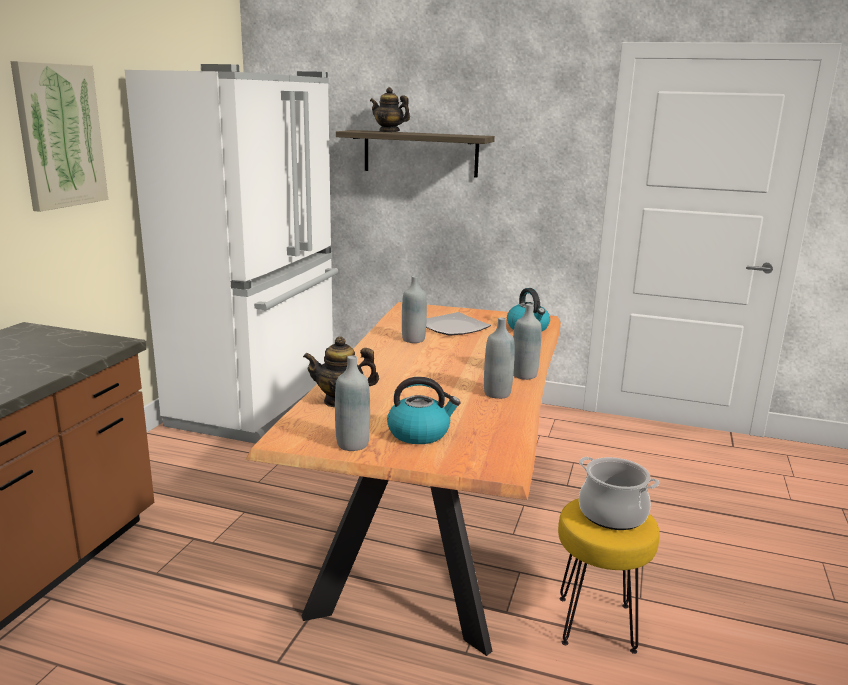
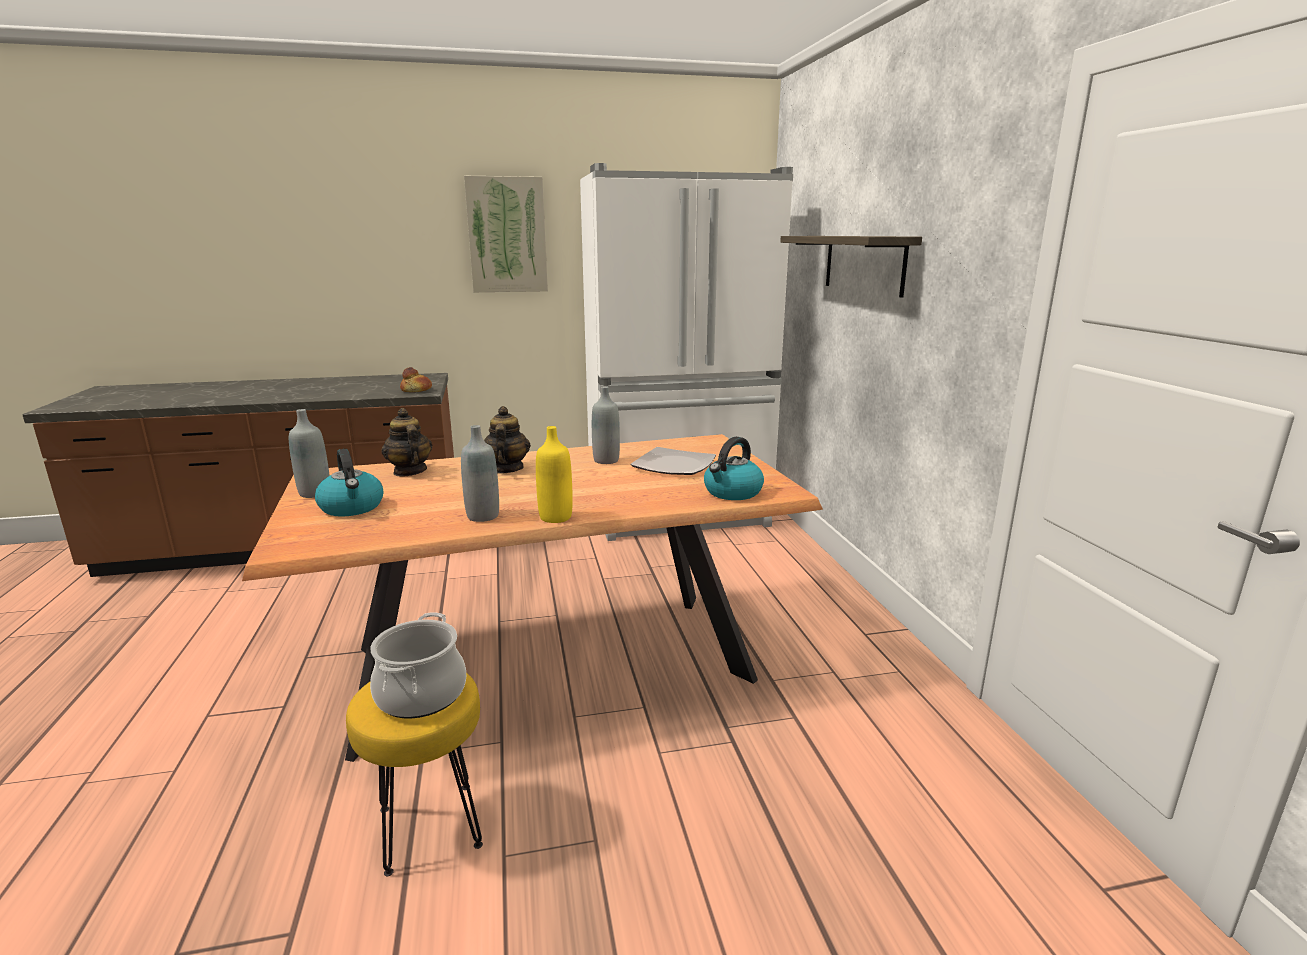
camera: 60 degrees right, 0 degrees up
teapot [370,87,410,132] -> teapot moved to [484,406,531,474]
grey bottle [513,303,542,380] -> yellow bottle [536,426,573,523]
none -> bread [400,367,432,392]

